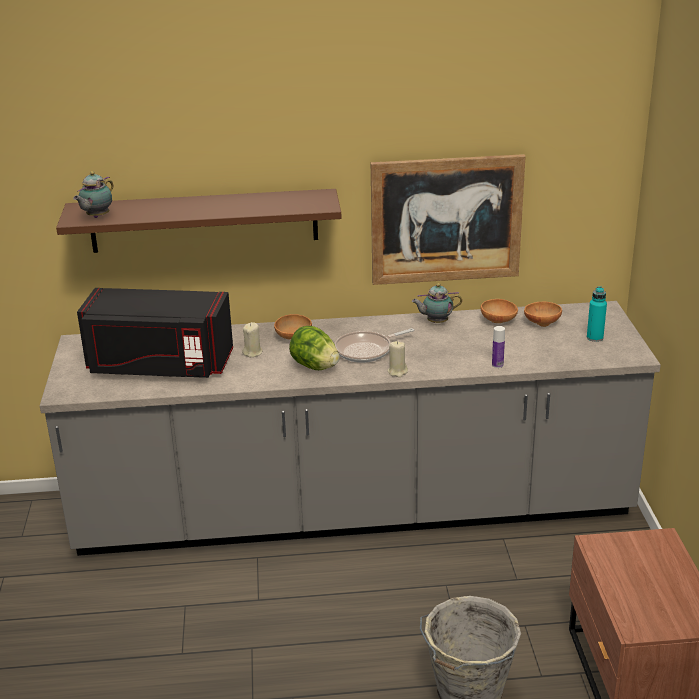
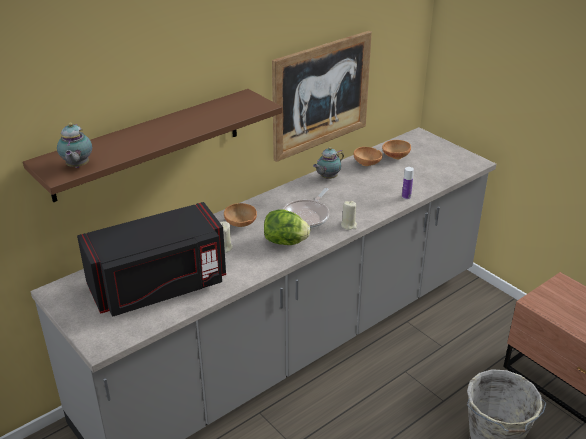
camera: 35 degrees left, 5 degrees up
turquoise bottle [587,286,607,342] -> none

